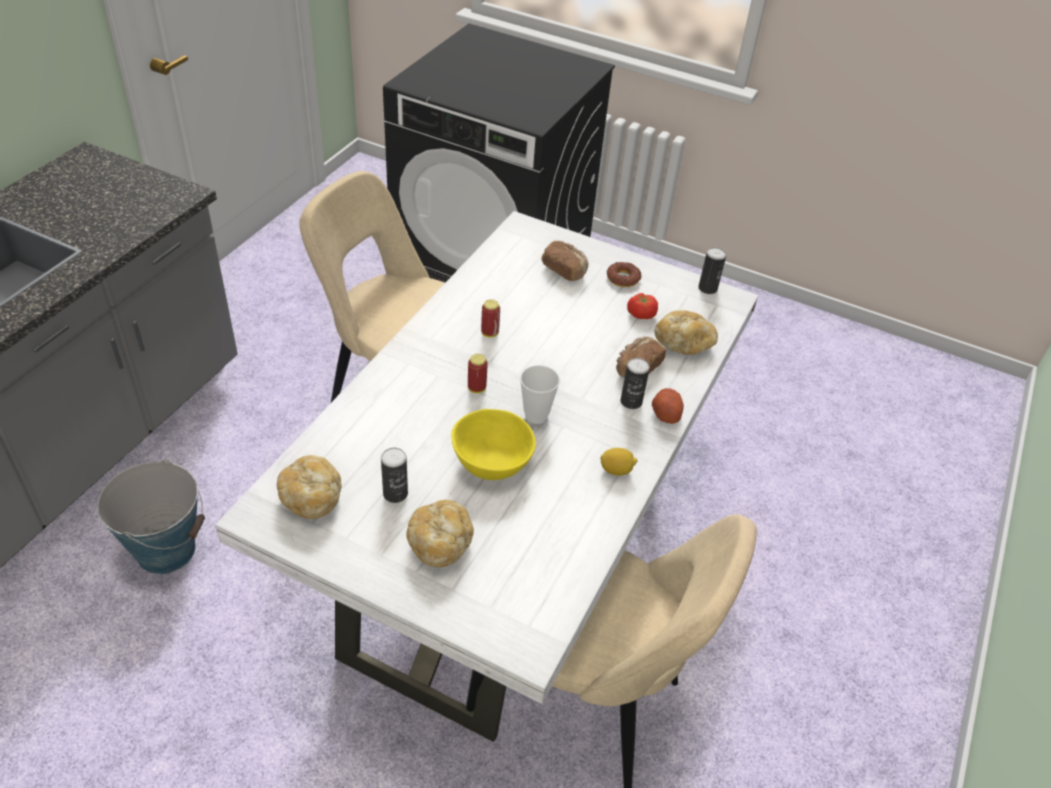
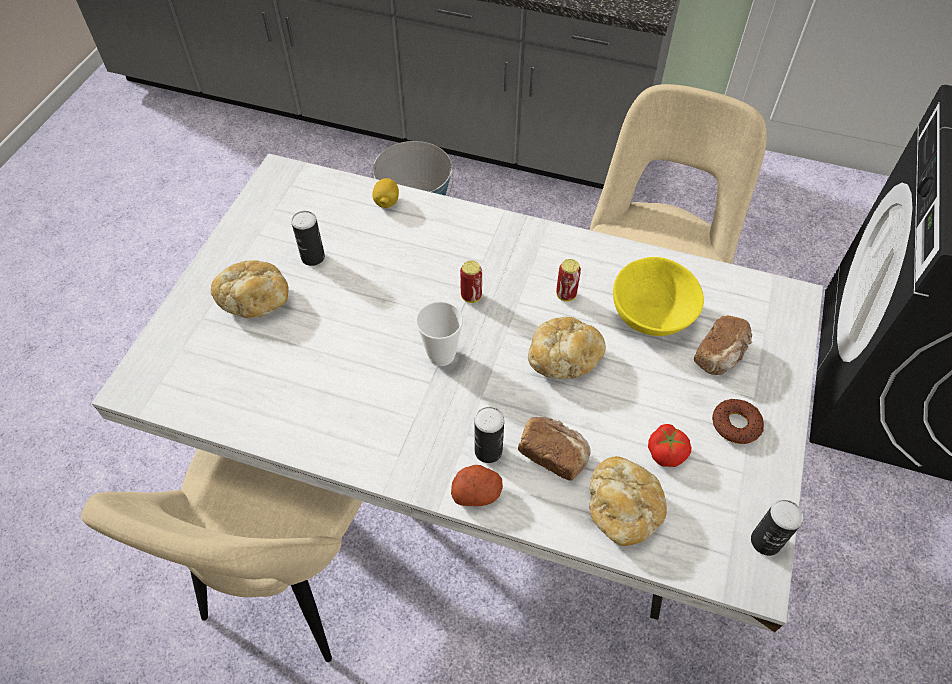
camera: 85 degrees right, 10 degrees up
bread [277,455,342,519] -> bread moved to [528,317,606,379]
yellow bowl [451,409,536,480] -> yellow bowl moved to [613,257,704,336]
lemon [600,448,637,476] -> lemon moved to [372,178,399,208]

